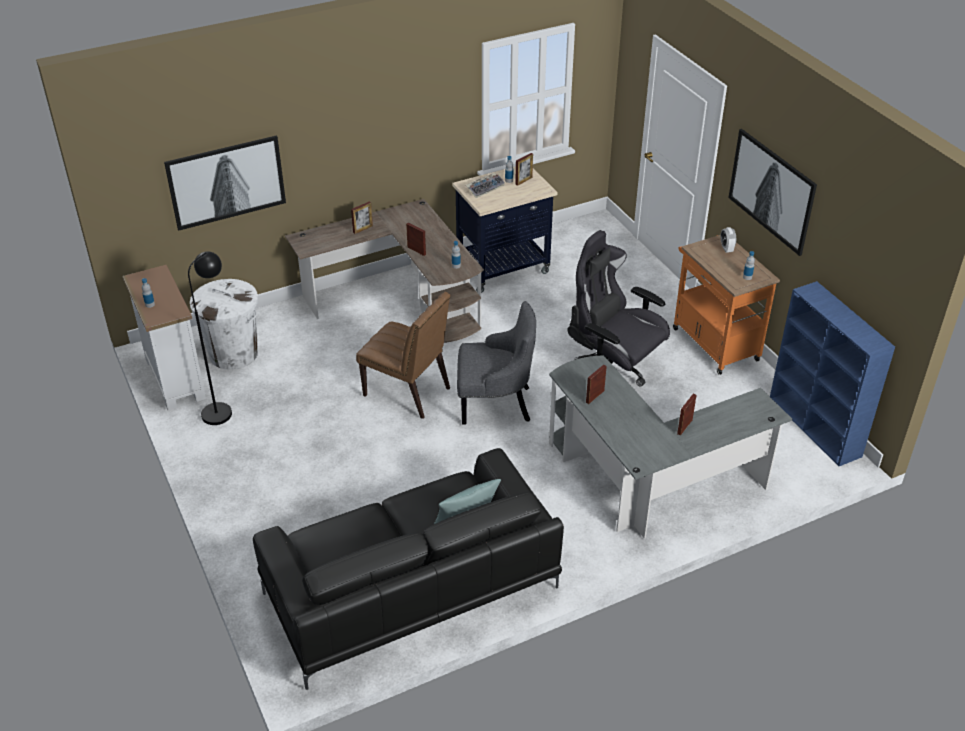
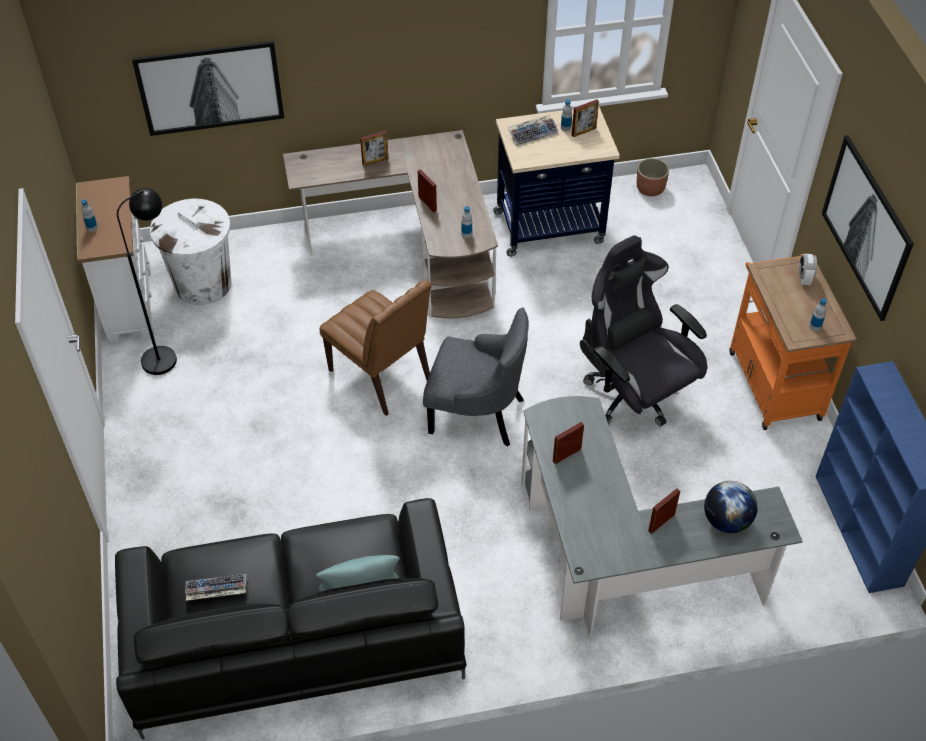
camera: 15 degrees right, 10 degrees up
none -> keyboard [185,574,247,601]
none -> planter [637,158,669,196]
none -> globe [704,481,758,533]

